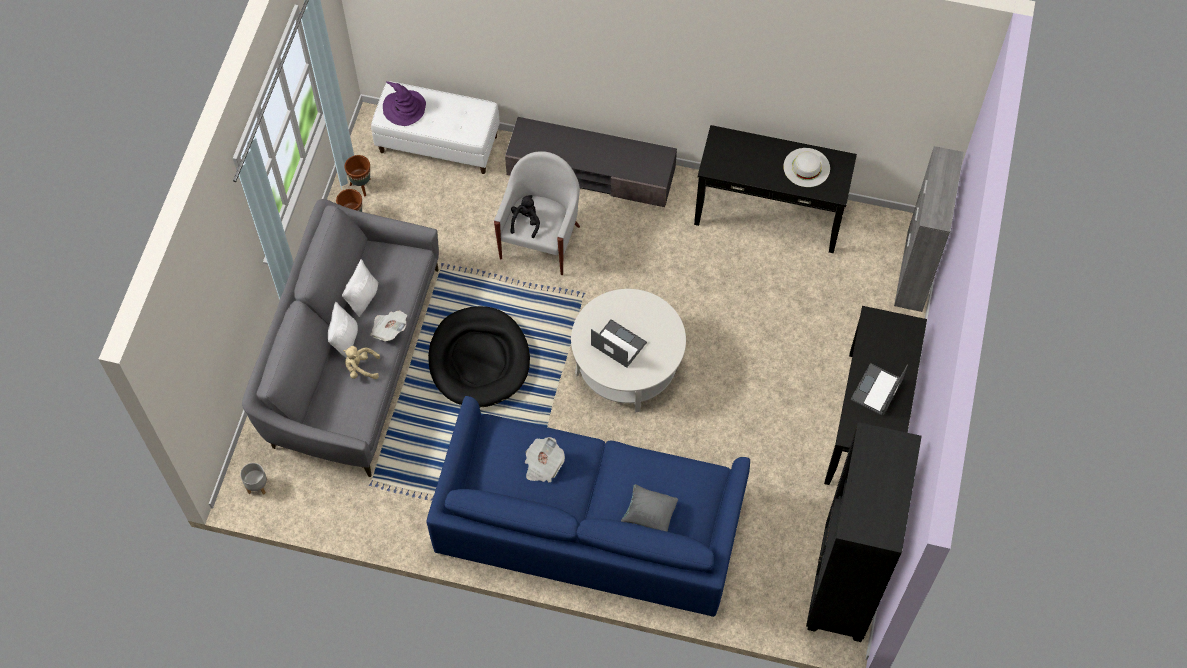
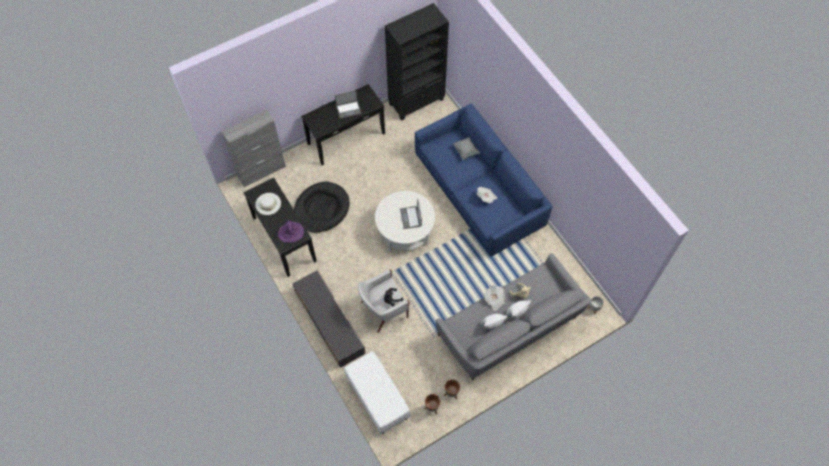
camera: 135 degrees left, 0 degrees up
purple hat [383,81,426,126] -> purple hat moved to [278,221,304,243]
black dog bed [428,306,530,408] -> black dog bed moved to [294,182,350,233]

